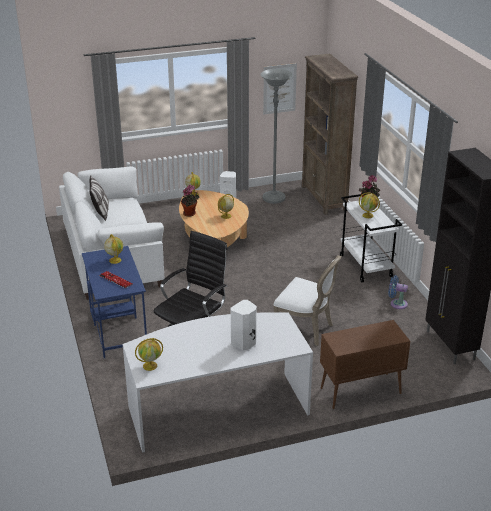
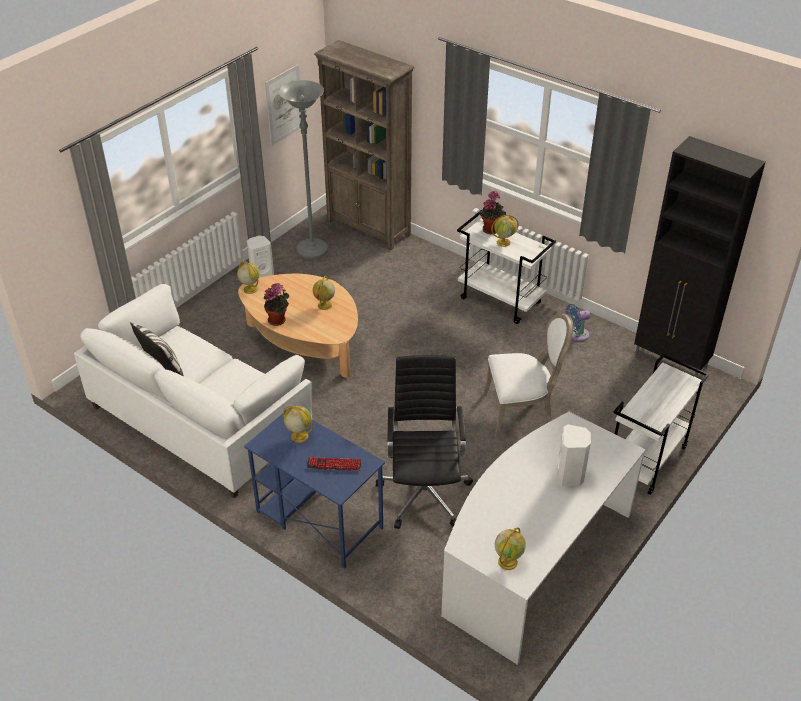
camera: 35 degrees left, 10 degrees up
brown cabinet [320,320,410,409] -> white cart [613,354,709,495]

